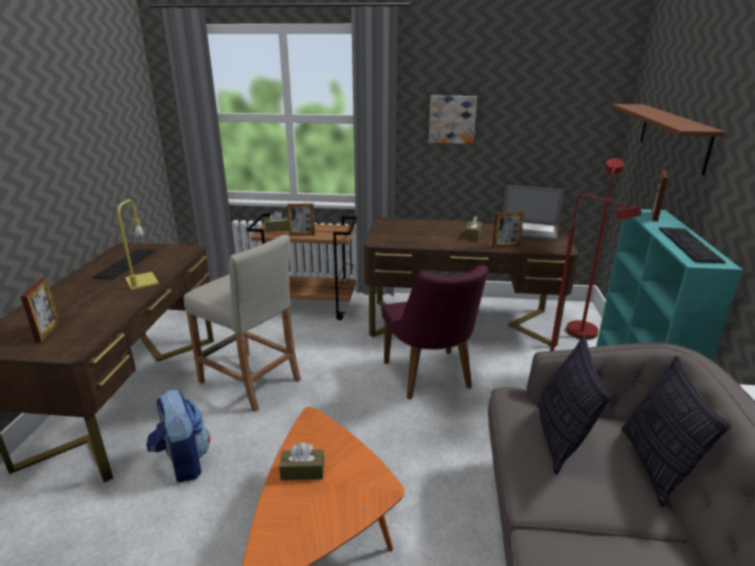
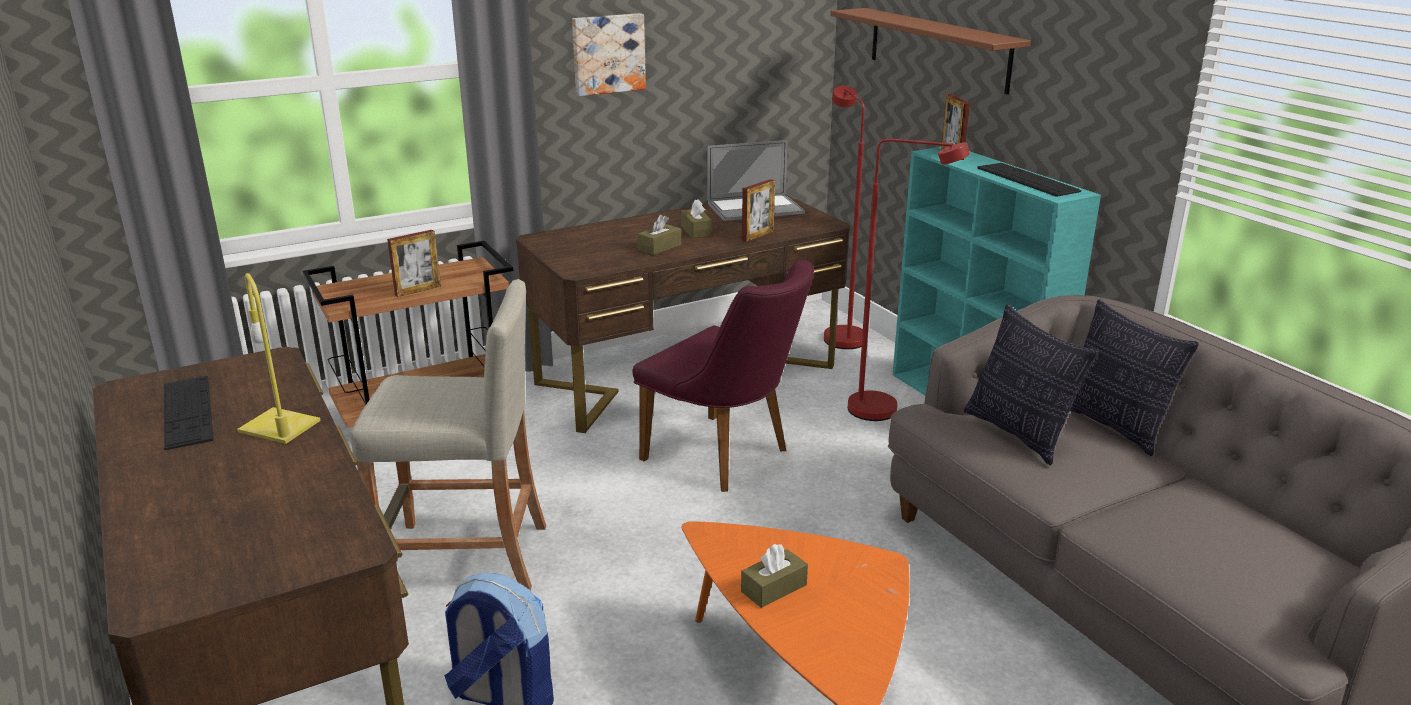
camera: 35 degrees left, 0 degrees up
picture frame [20,278,59,343] -> none
brown tissue box [265,211,289,232] -> brown tissue box moved to [638,215,681,255]

